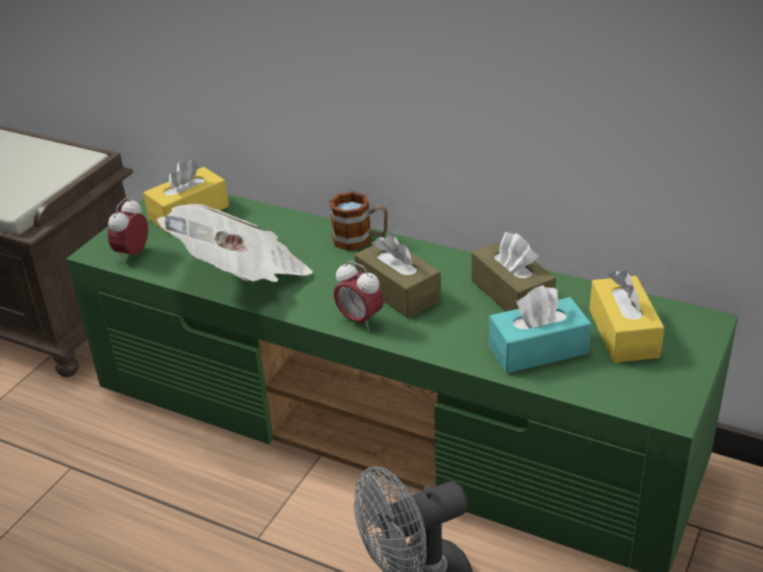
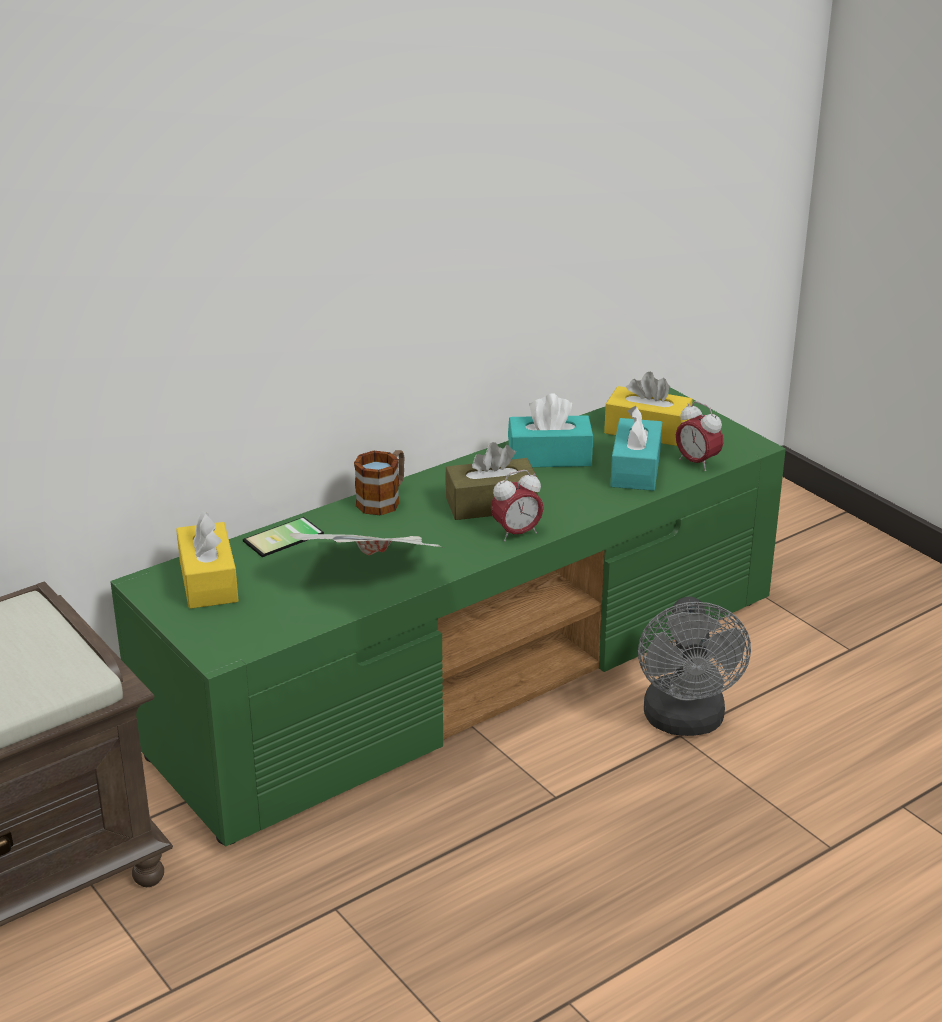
camera: 65 degrees left, 5 degrees down
alarm clock [108,198,148,262] -> alarm clock moved to [676,401,723,471]
brown tissue box [472,232,556,312] -> turquoise tissue box [508,394,593,467]
none -> phone [243,517,324,557]

